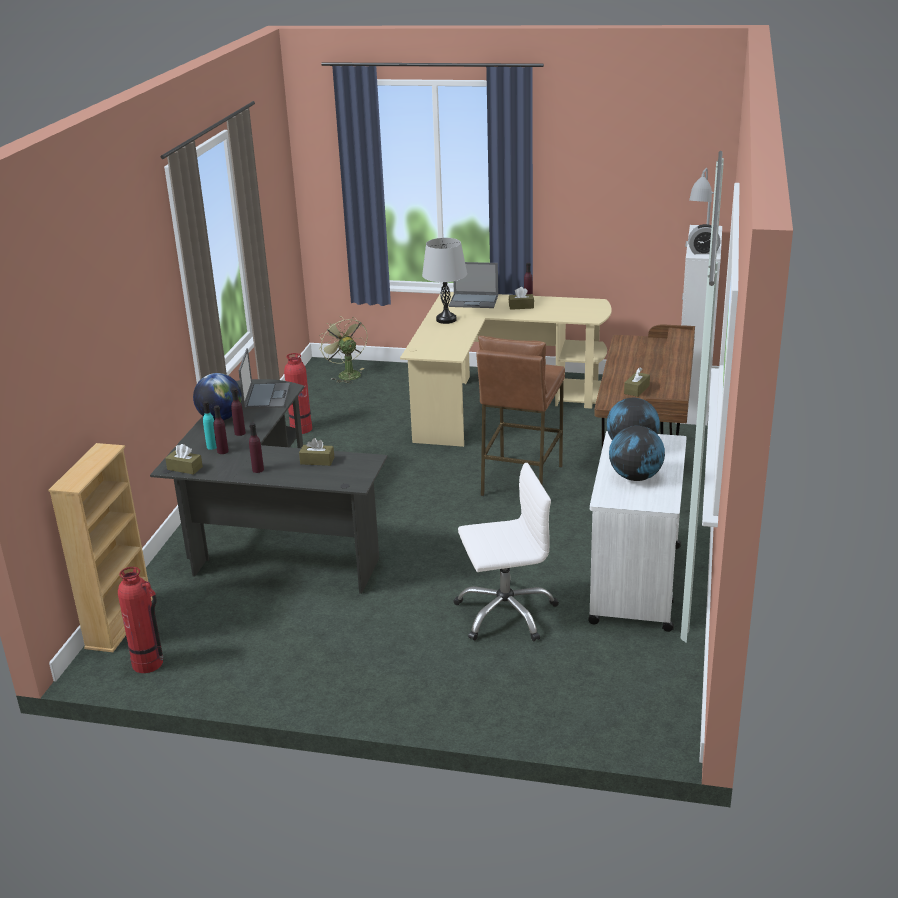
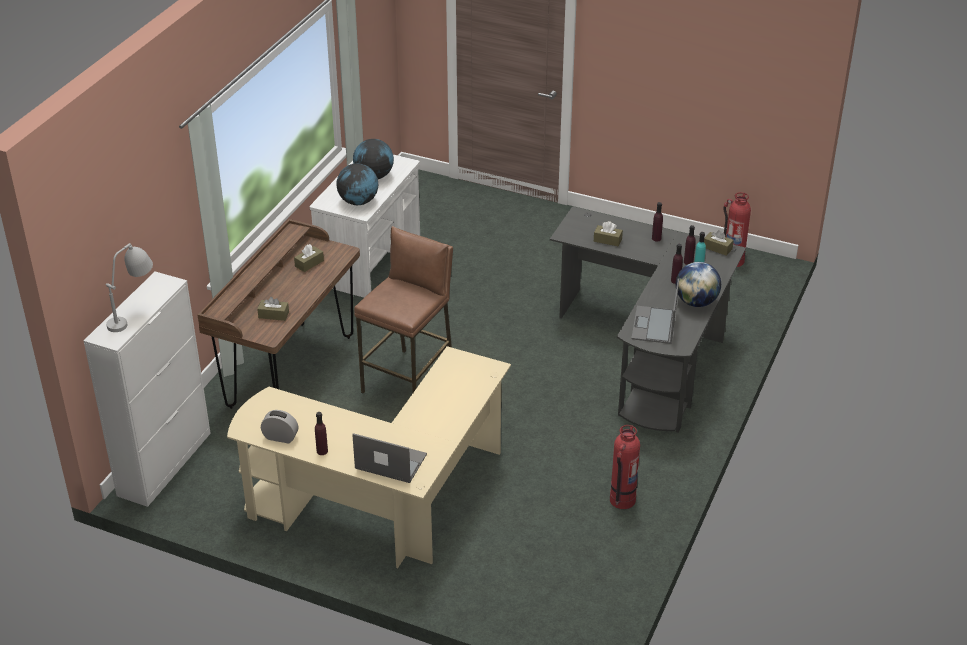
camera: 170 degrees left, 10 degrees up
beige bookcase [48,443,153,652] -> none
green fan [319,316,368,384] -> none
grey table lamp [422,238,467,324] -> none
white office chair [453,463,559,642] -> none
brown tissue box [509,287,534,310] -> brown tissue box moved to [257,297,289,321]
alarm clock [688,224,721,254] -> alarm clock moved to [261,410,299,444]

